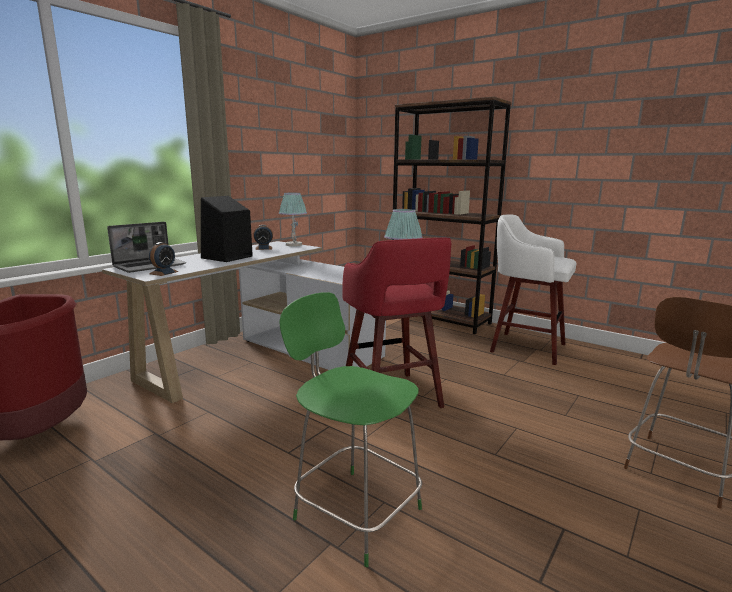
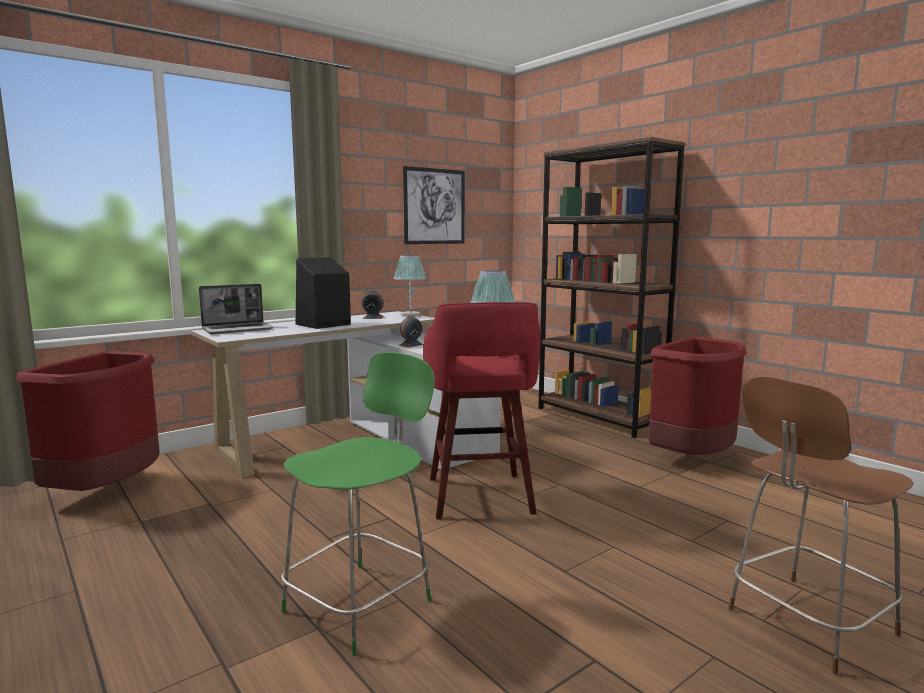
camera: 15 degrees right, 5 degrees down
alarm clock [149,242,179,276] -> alarm clock moved to [398,316,423,347]
green chair [279,292,422,567] -> green chair turned 75 degrees clockwise [281,352,435,656]
white stool [490,214,577,365] -> red trash can [648,337,747,455]
none -> picture [403,166,465,244]

